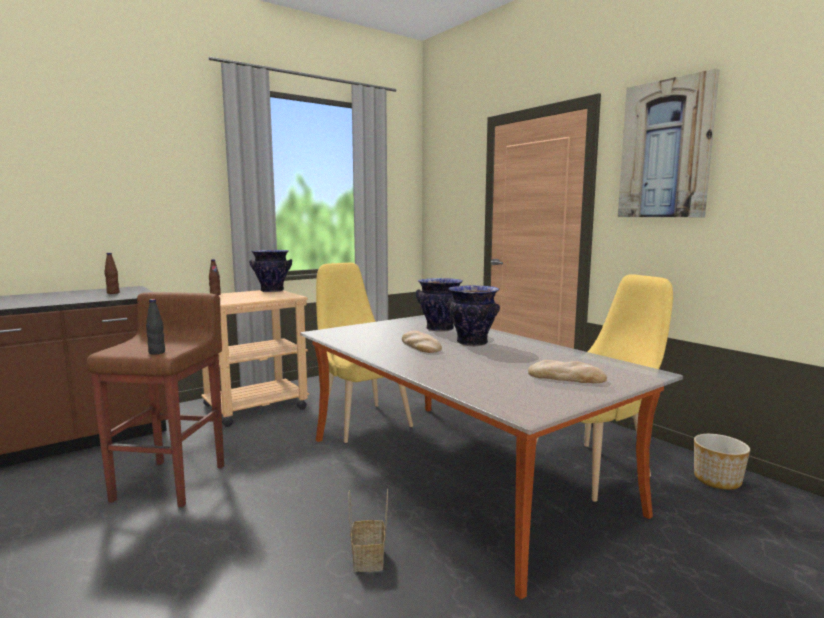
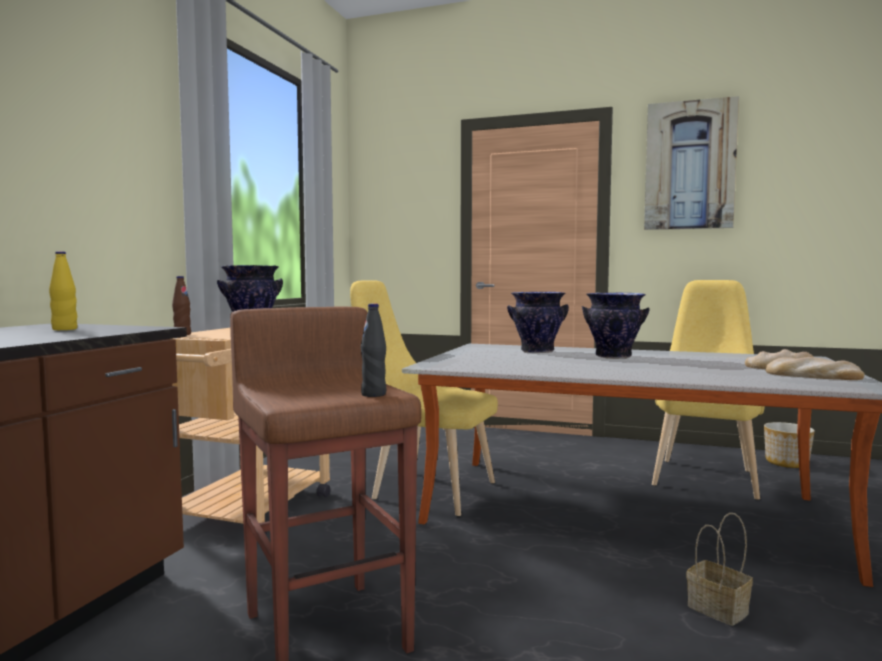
camera: 35 degrees left, 5 degrees down
brown bottle [104,253,120,294] -> yellow bottle [49,251,77,330]
bread [402,330,442,353] -> bread moved to [766,357,865,380]

